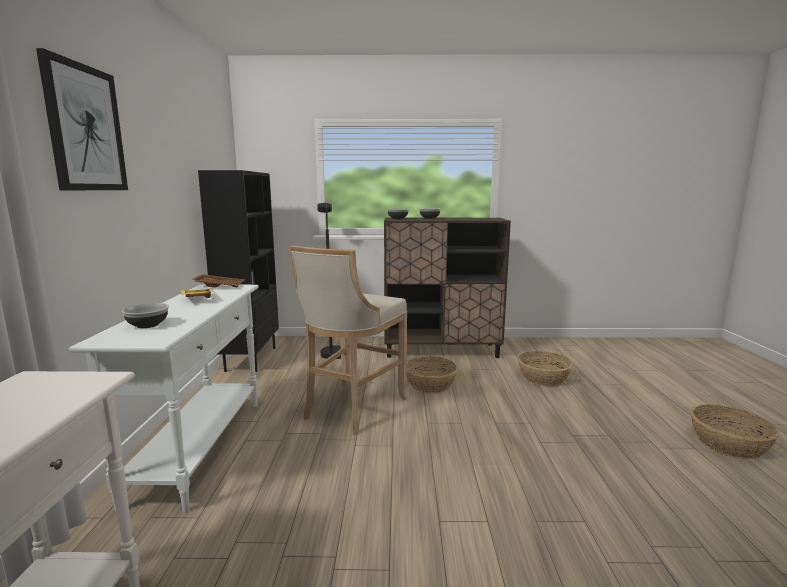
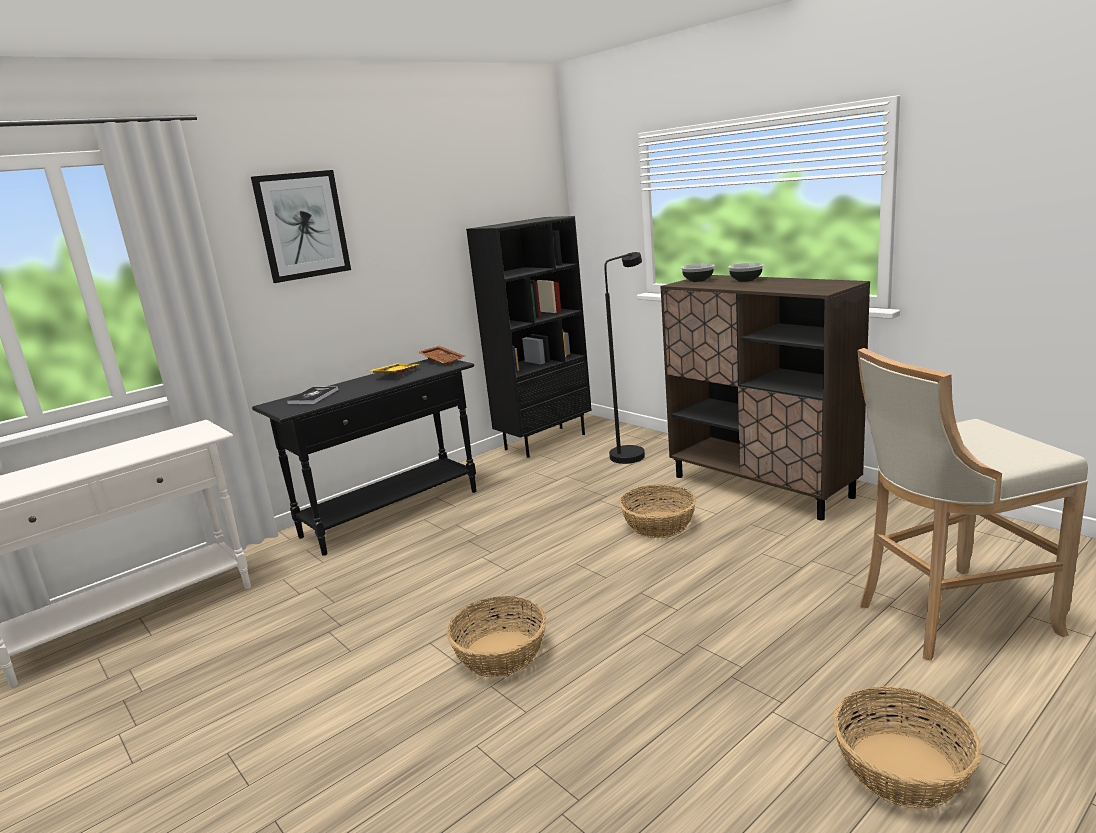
camera: 50 degrees right, 5 degrees up
white console table [69,284,259,512] -> black console table [252,359,477,556]
bowl [122,303,169,328] -> book [287,386,339,404]
beige stool [288,245,408,434] -> beige stool moved to [857,348,1088,661]
basket [518,351,573,386] -> basket moved to [446,596,546,677]

